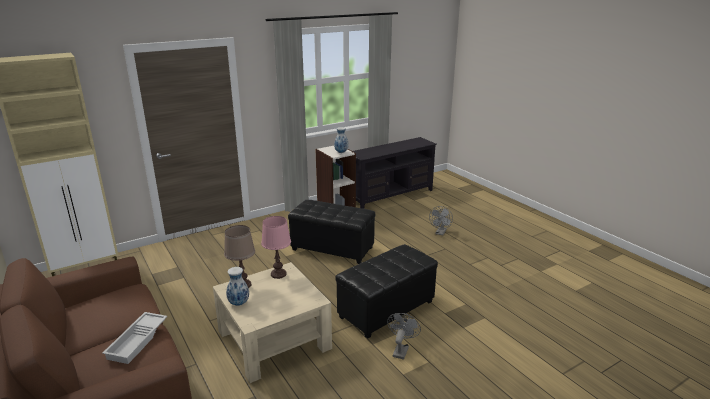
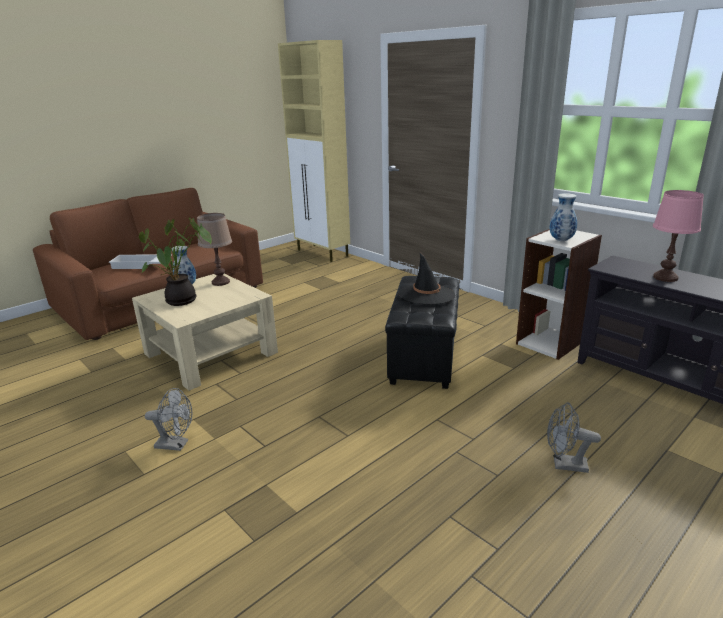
camera: 80 degrees right, 0 degrees up
pink table lamp [261,216,291,279] -> pink table lamp moved to [653,190,704,282]
black ottoman [335,244,438,339] -> none
none -> potted plant [139,218,212,306]
none -> black hat [398,253,455,305]

